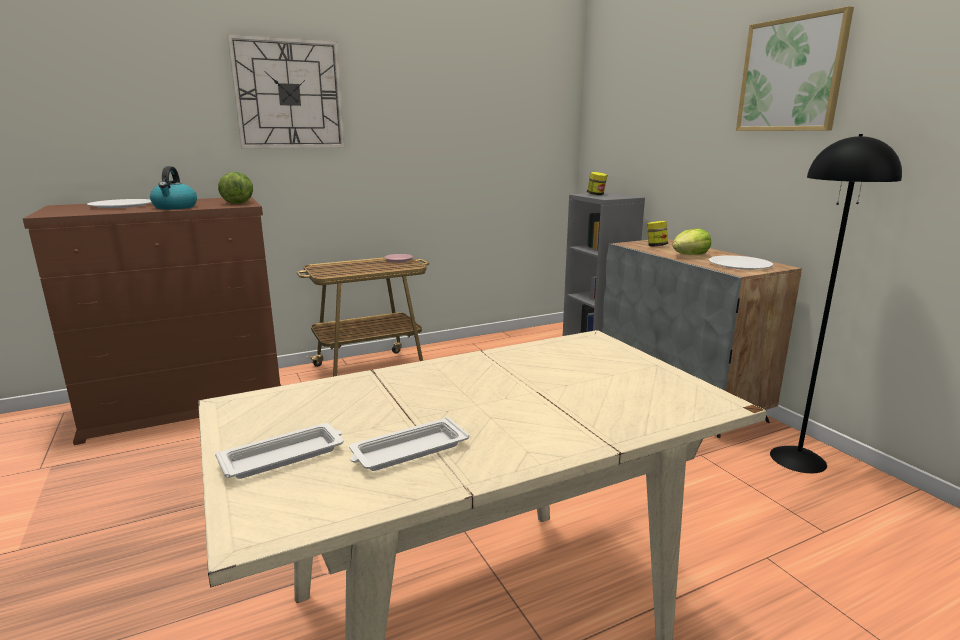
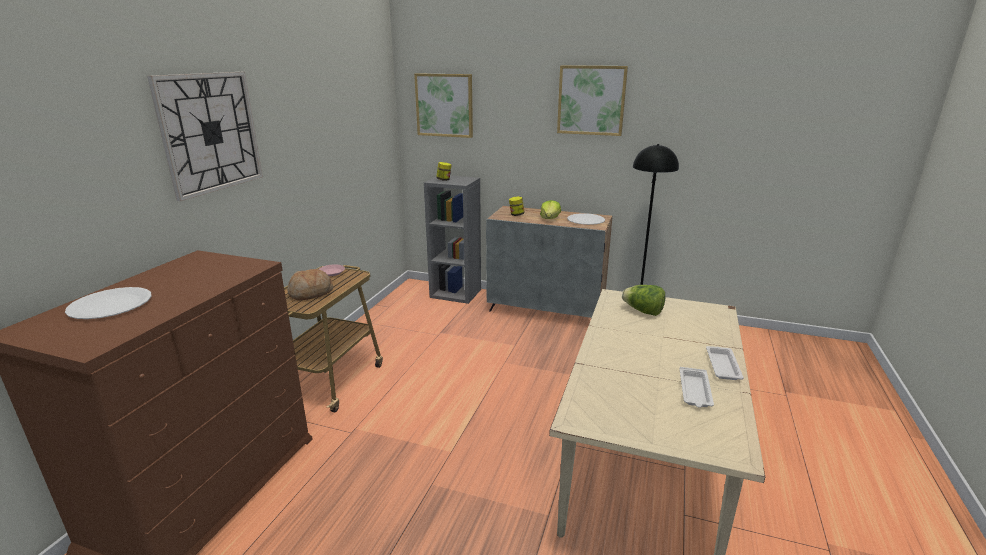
camera: 45 degrees left, 5 degrees up
kettle [150,166,197,209] -> none
white tray [215,423,343,479] -> white tray moved to [706,346,744,380]
lettuce [218,172,253,204] -> lettuce moved to [622,285,665,316]
none -> bread [287,269,333,300]
none -> picture [414,73,473,138]

